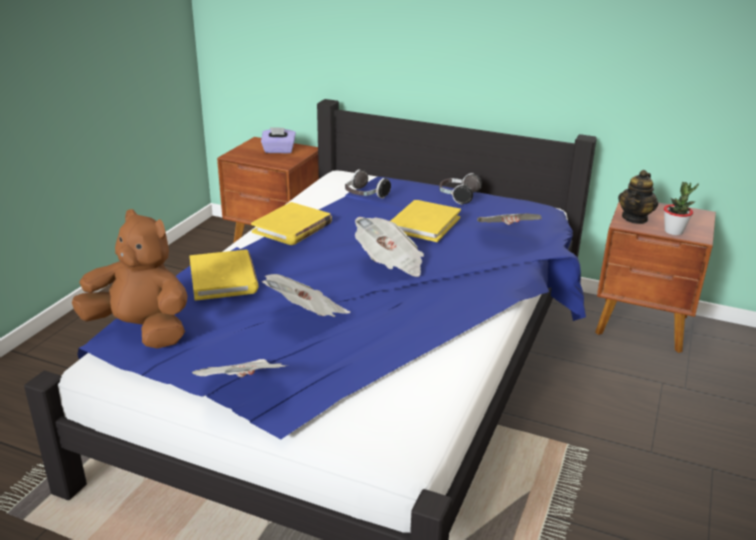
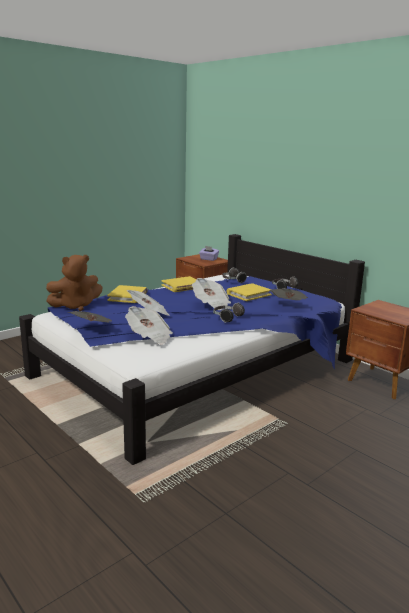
camera: 25 degrees right, 10 degrees down
brown plush toy [72,209,188,349] -> brown plush toy turned 105 degrees clockwise [46,255,103,311]
teapot [618,170,658,224] -> none
potted plant [664,182,699,235] -> none
none -> newspaper [125,306,173,345]
none -> headphones [213,302,245,323]

